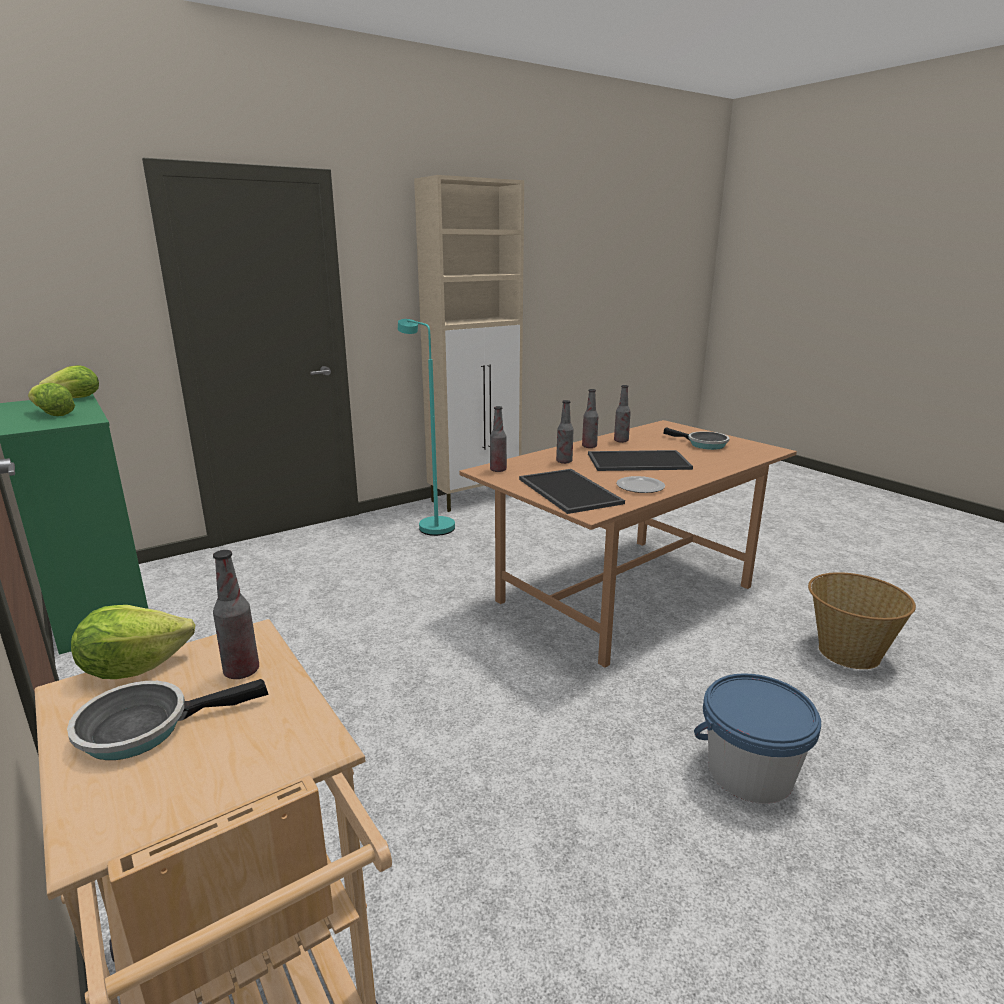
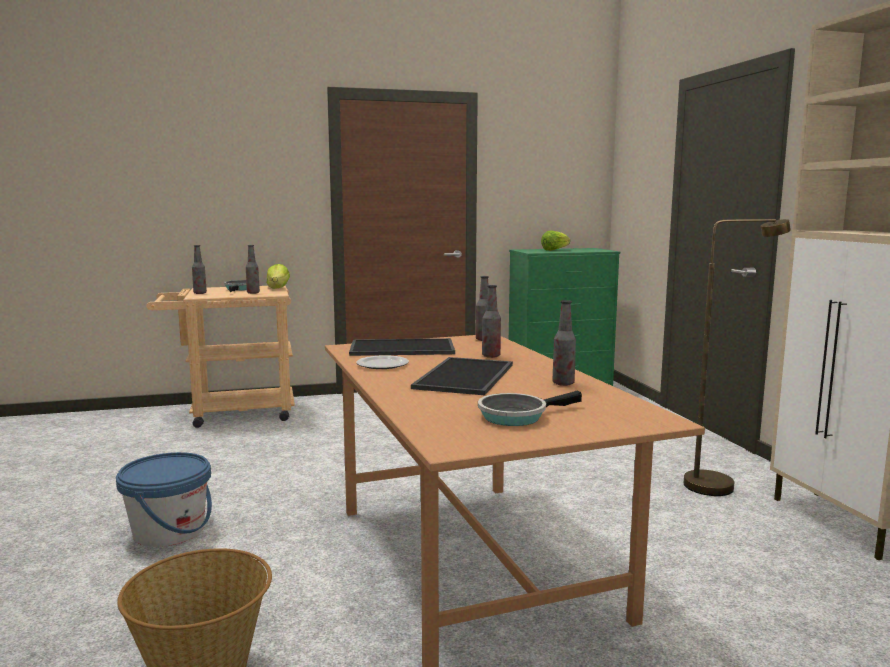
camera: 110 degrees right, 10 degrees down
lettuce [39,365,99,398] -> none
turquoise floor lamp [398,319,455,536] -> brown floor lamp [684,219,791,496]
bottle [582,389,598,448] -> bottle moved to [192,245,207,294]

